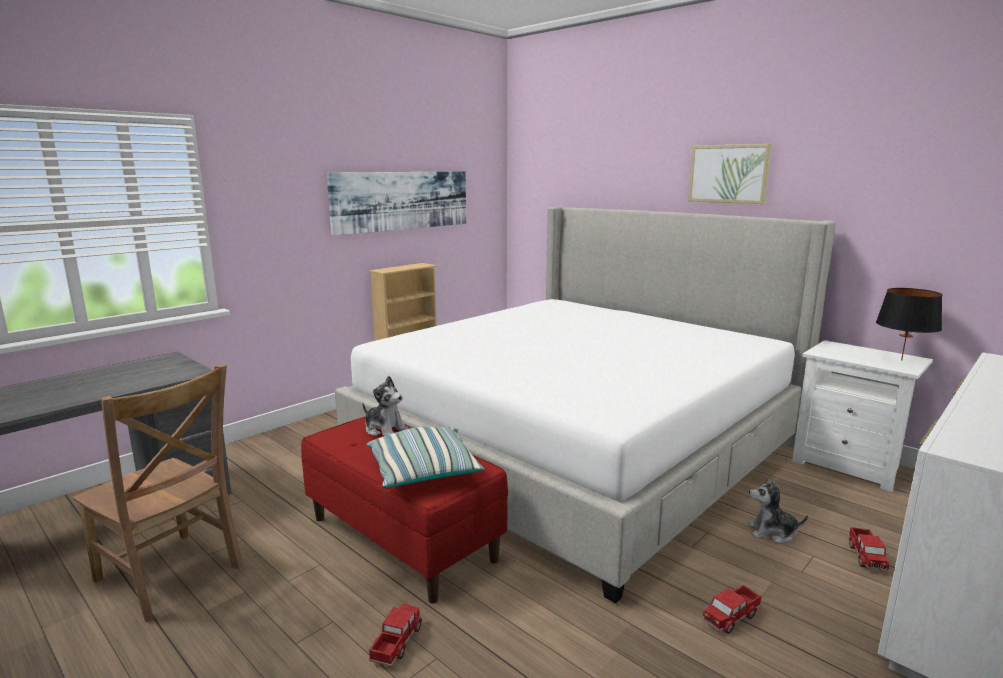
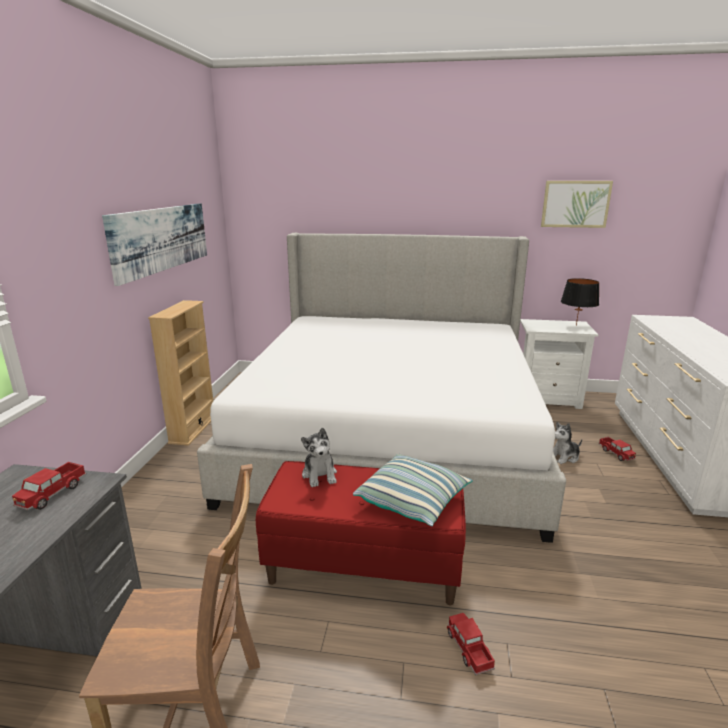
camera: 35 degrees left, 5 degrees up
plush toy [362,376,409,436] -> plush toy turned 75 degrees clockwise [301,428,337,487]
picture [688,144,771,204] -> picture moved to [541,181,613,228]
toy truck [703,585,762,634] -> toy truck moved to [12,462,87,510]

